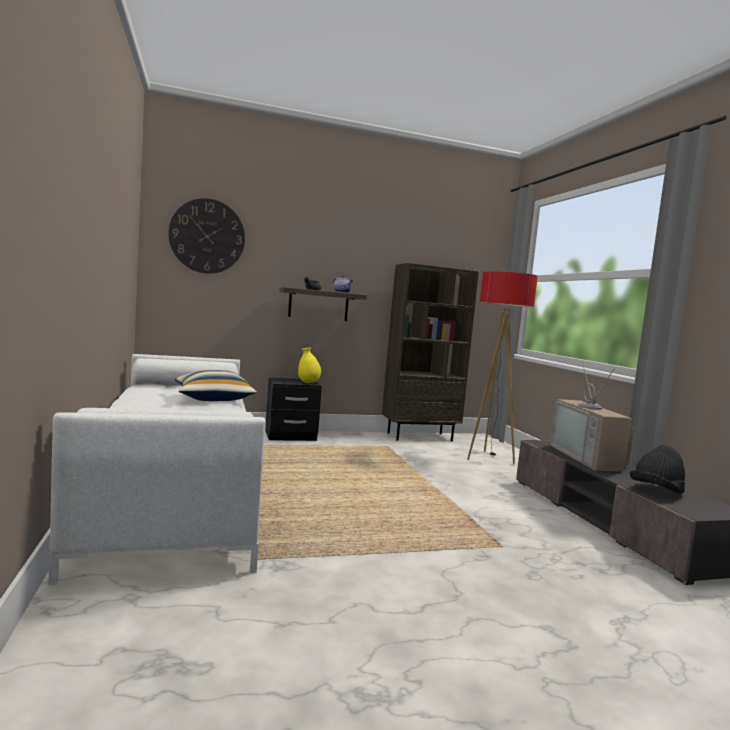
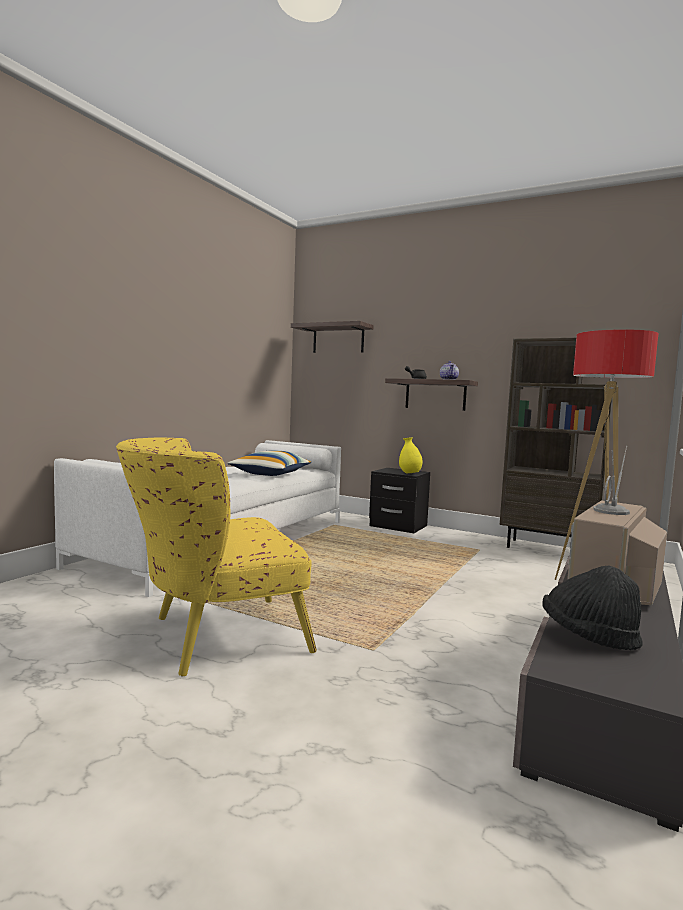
camera: 45 degrees right, 0 degrees up
wall clock [168,198,245,274] -> shelf [291,321,374,353]
none -> yellow armchair [116,437,317,676]

